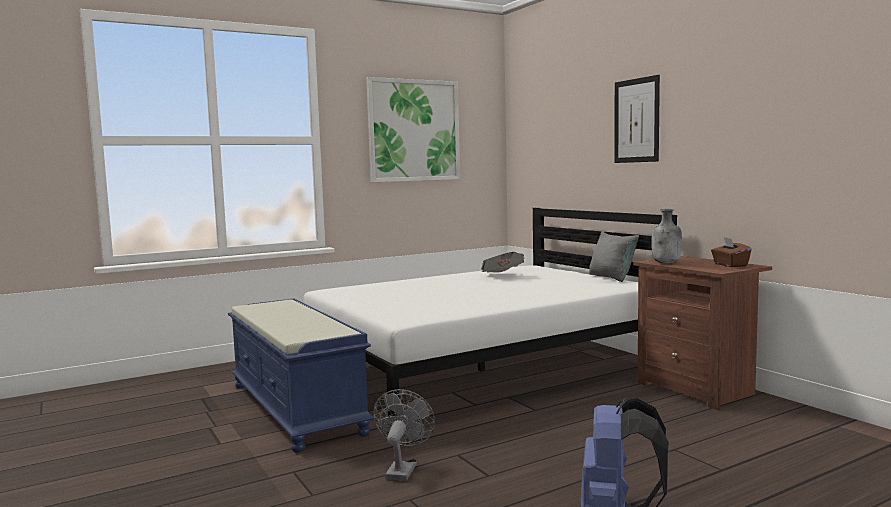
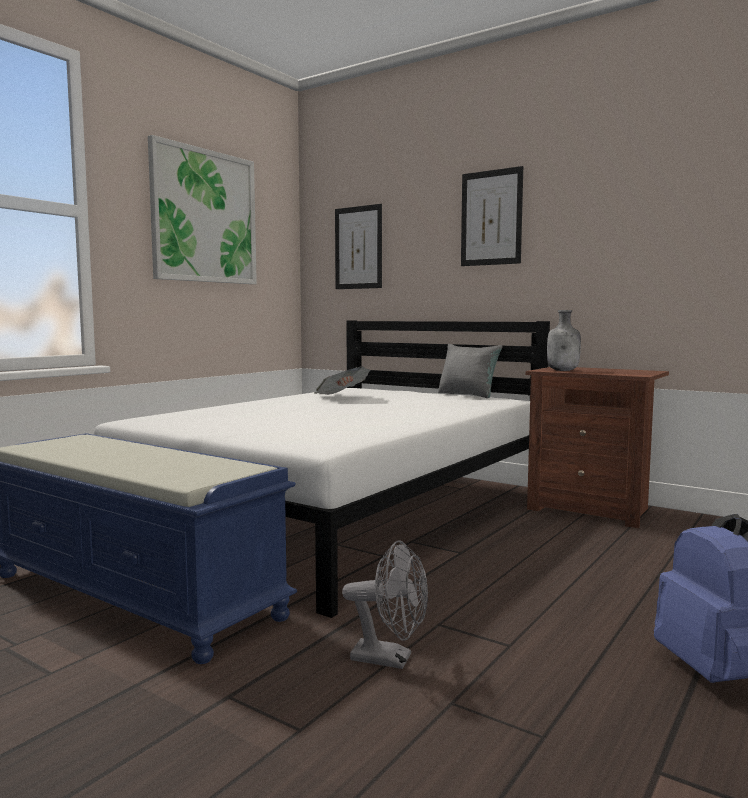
camera: 25 degrees left, 0 degrees up
grey fan [373,389,435,481] -> grey fan turned 120 degrees clockwise [342,540,428,669]
brown tissue box [711,237,751,267] -> none
none -> picture [335,204,382,289]

